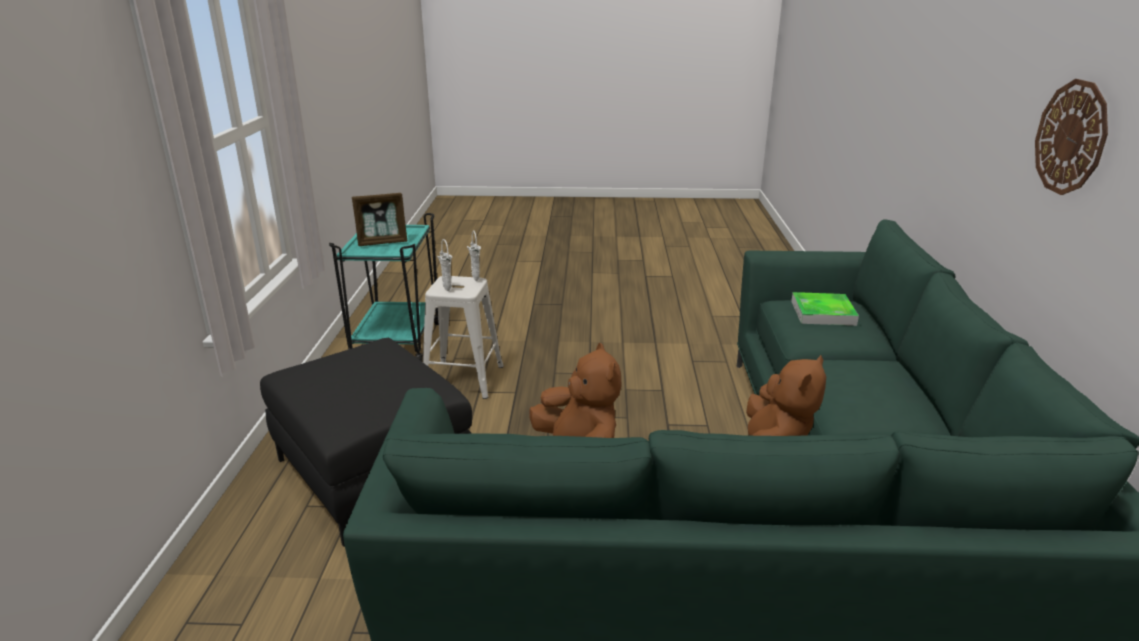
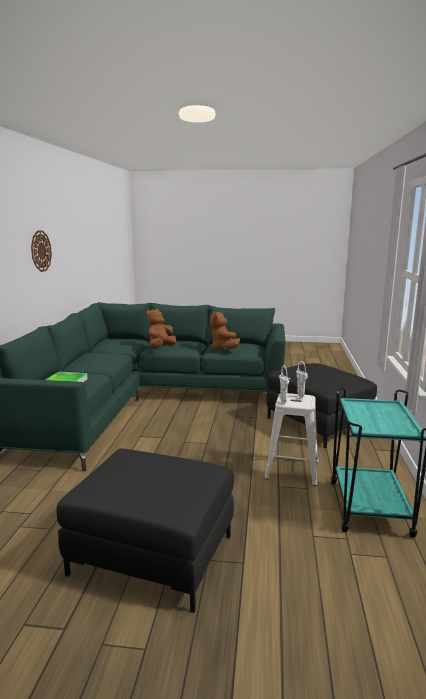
camera: 175 degrees left, 10 degrees down
picture frame [352,193,407,246] -> none
none -> black ottoman [57,449,234,613]

